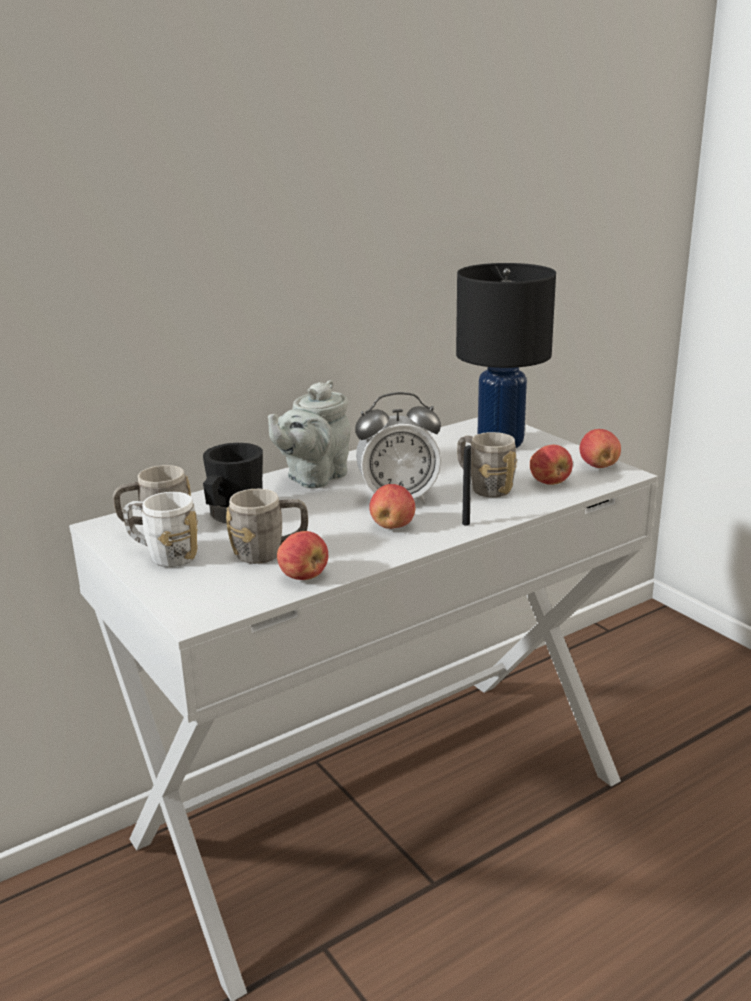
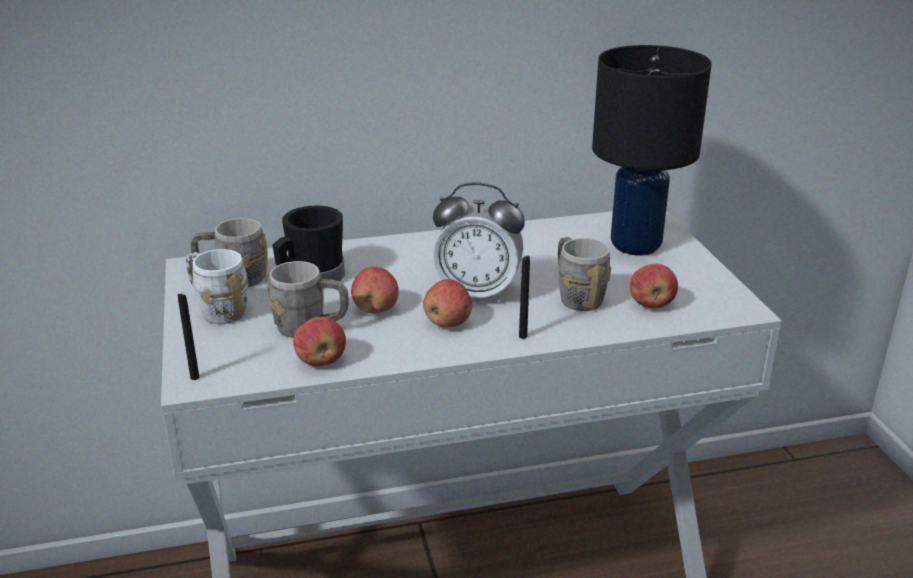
camera: 20 degrees right, 5 degrees up
grey teapot [268,380,351,488] -> none
apple [580,429,621,468] -> apple moved to [351,267,399,313]
none -> black candle [178,292,199,380]

